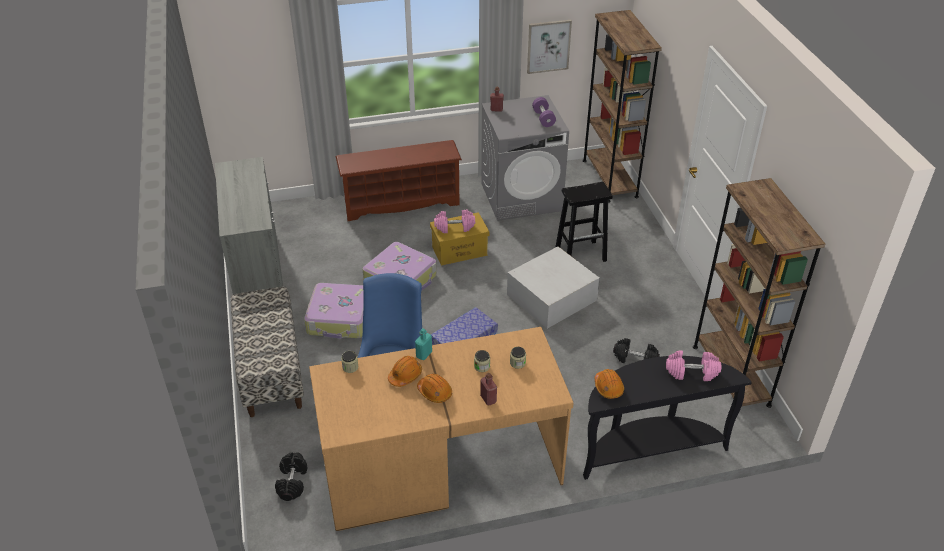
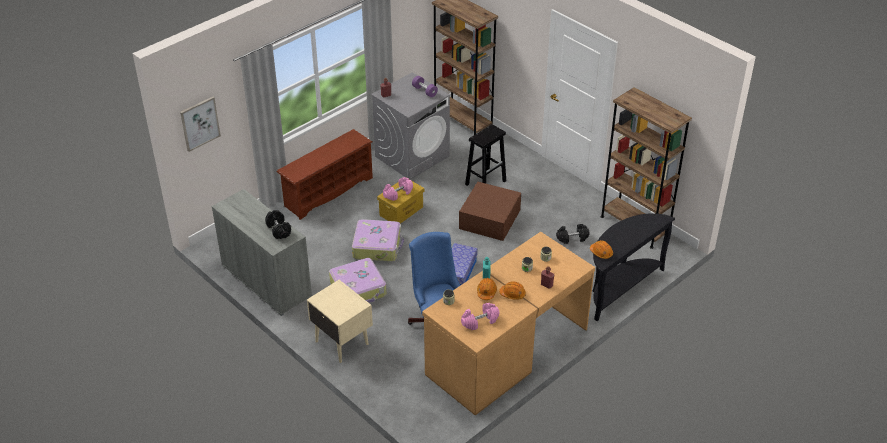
camera: 30 degrees left, 0 degrees up
bench [231,286,304,417] -> beige nightstand [307,280,373,363]
black dumbbell [275,452,308,501] -> black dumbbell moved to [265,210,291,239]
white storage box [507,246,600,329] -> brown storage box [459,182,521,241]
picture [527,20,572,74] -> picture moved to [180,97,221,152]
pink dumbbell [666,350,721,381] -> pink dumbbell moved to [461,303,500,330]

